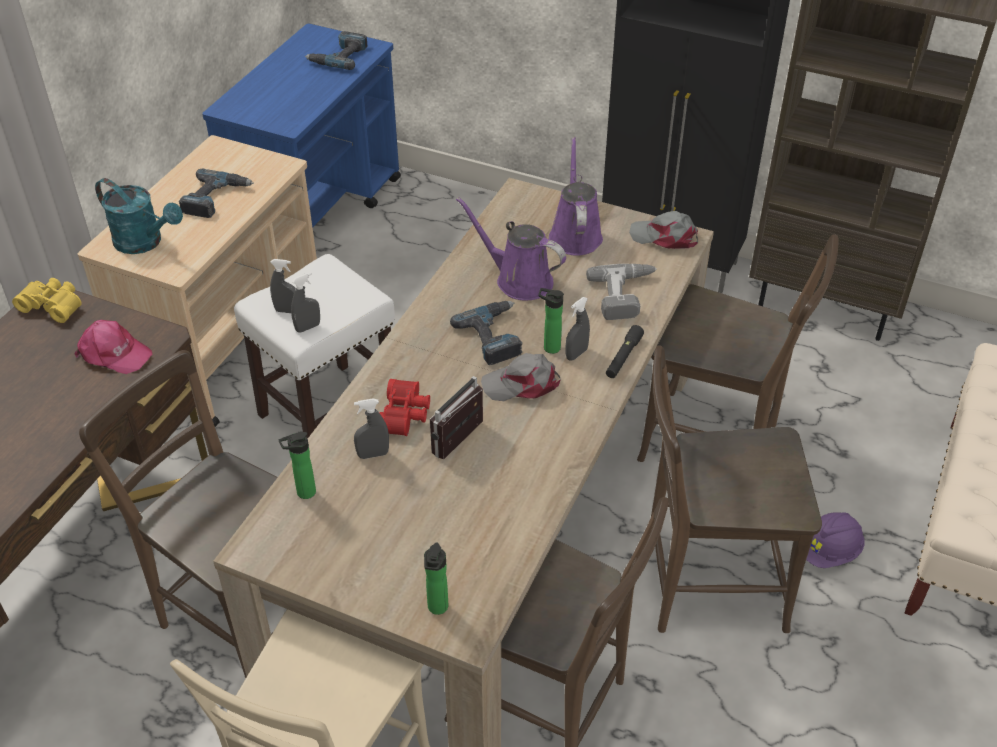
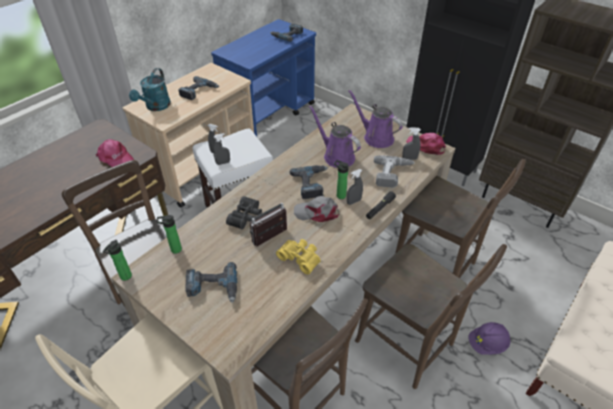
camera: 15 degrees right, 0 degrees up
yellow binoculars [12,278,82,323] -> yellow binoculars moved to [276,239,321,274]
turquoise watering can [95,178,183,254] -> turquoise watering can turned 60 degrees clockwise [129,68,171,111]
grey spray bottle [354,399,389,459] -> grey spray bottle moved to [402,128,421,160]
red binoculars [379,379,430,436] -> black binoculars [226,196,262,229]
bottle [424,543,448,615] -> bottle moved to [103,240,132,281]
purple watering can [549,137,603,255] -> purple watering can turned 60 degrees counterclockwise [348,89,403,148]
grey cap [629,211,698,249] -> pink cap [406,133,446,155]
brown chair [651,345,822,633] -> brown chair turned 150 degrees counterclockwise [355,244,507,389]
none -> power drill [185,262,237,303]

